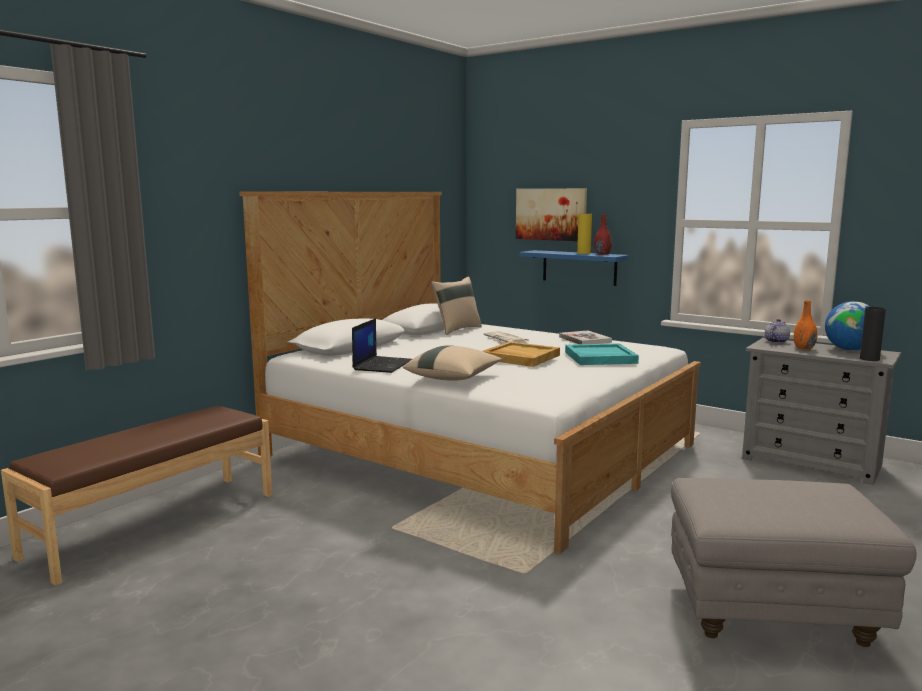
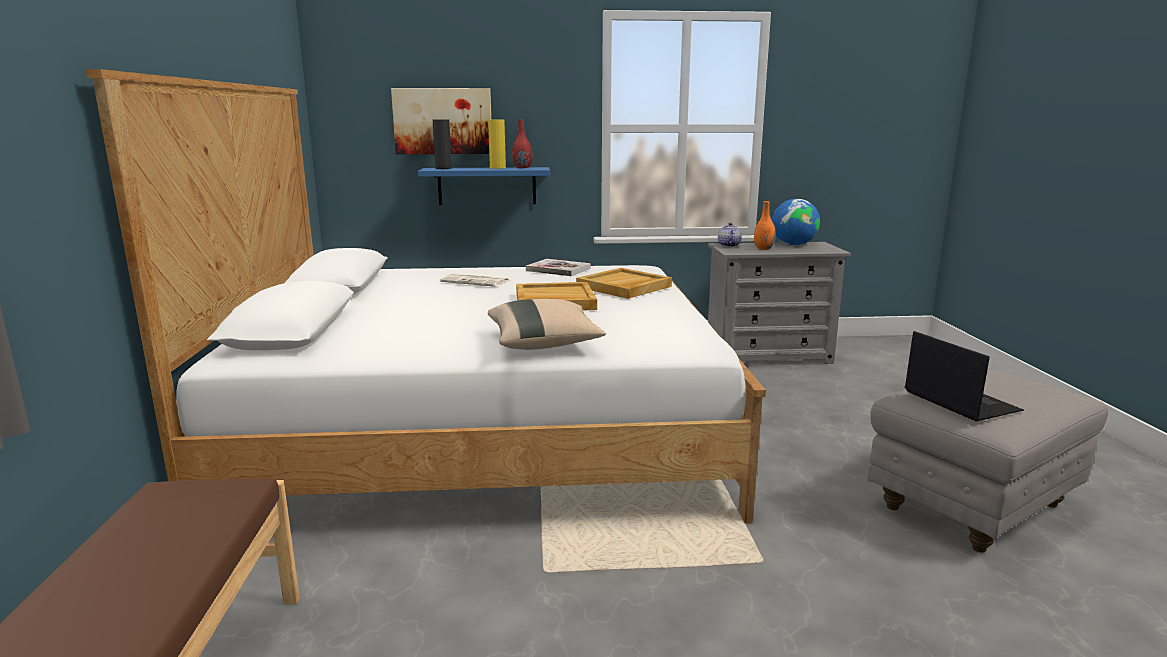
camera: 40 degrees left, 5 degrees up
laptop [352,318,412,373] -> laptop moved to [905,331,1024,421]
beige pillow [431,277,482,335] -> none
turquoise tray [565,343,639,365] -> beige tray [576,268,672,299]
black vase [860,307,886,361] -> black vase moved to [433,119,452,169]

